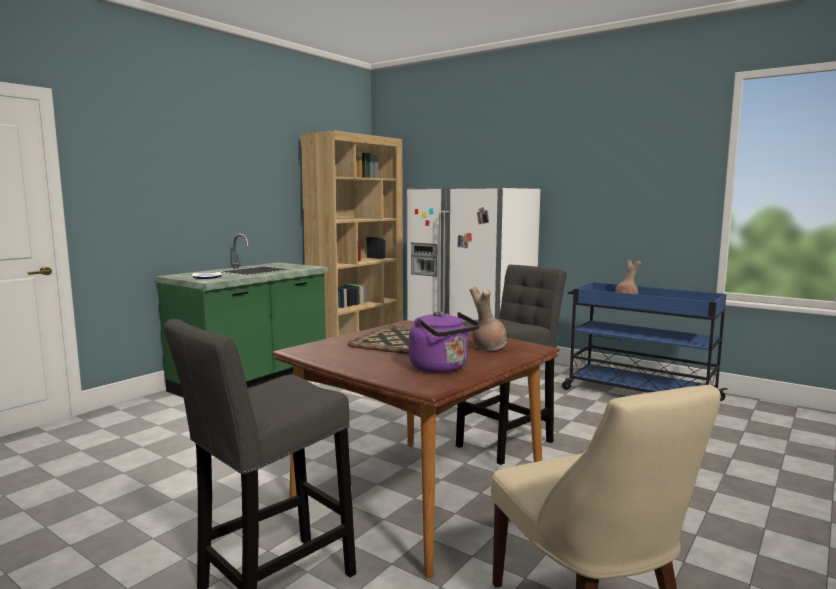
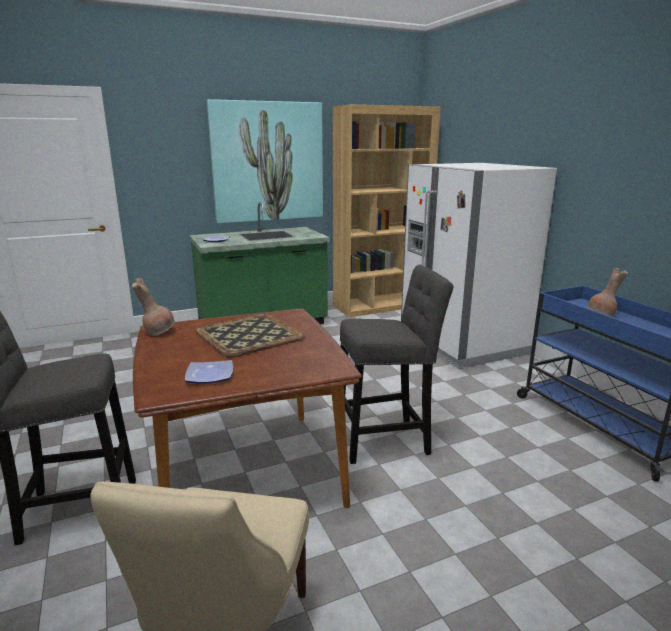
camera: 30 degrees right, 10 degrees up
purple kettle [409,311,480,373] -> plate [185,360,233,383]
brown vase [469,287,507,351] -> brown vase moved to [132,278,175,336]
none -> picture [207,99,323,223]

